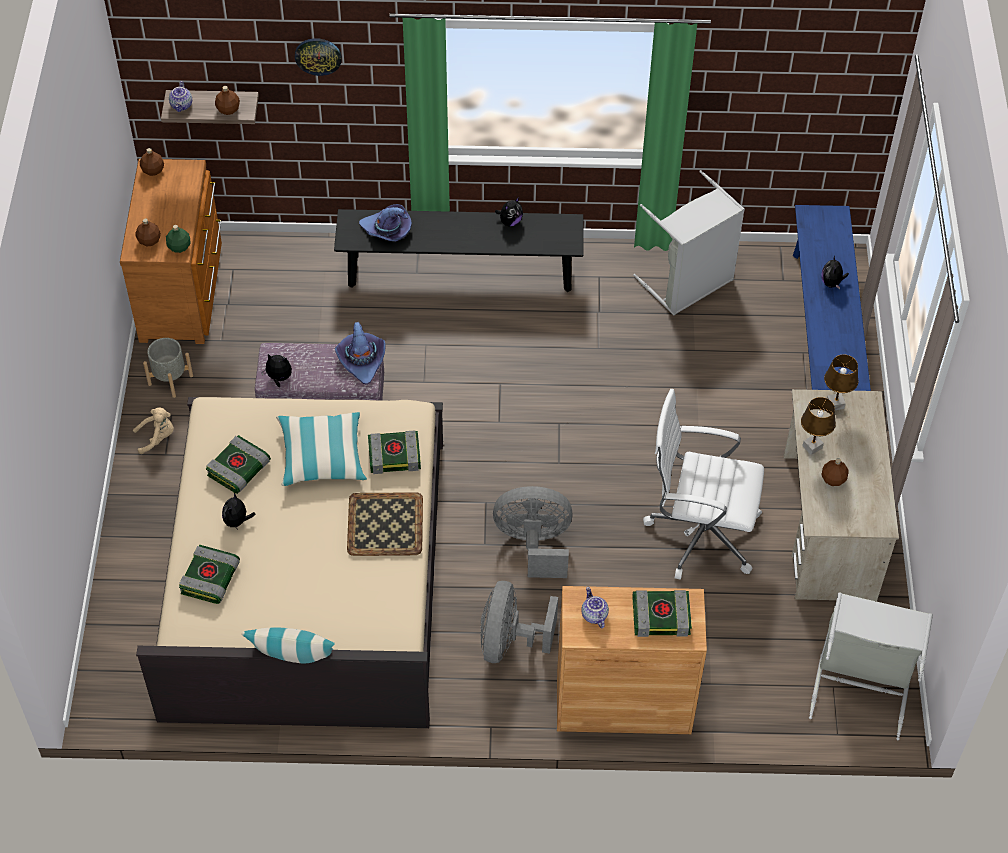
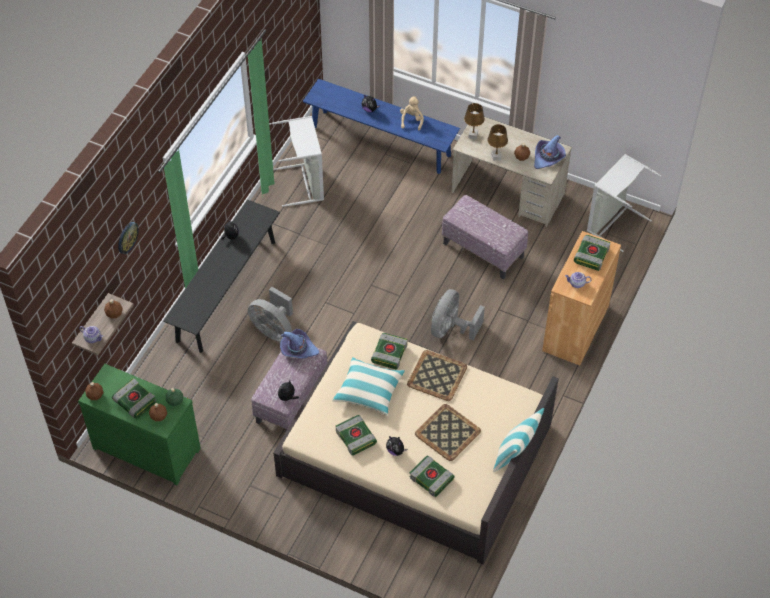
camera: 65 degrees left, 0 degrees up
brown dresser [120,159,222,344] -> green dresser [78,364,201,486]
beige plush toy [133,407,174,454] -> beige plush toy moved to [400,96,424,130]
grey planter [143,338,193,398] -> none
purple hat [359,204,412,242] -> purple hat moved to [534,135,566,169]
grey fan [481,581,558,663] -> grey fan moved to [248,287,293,342]
white office chair [643,389,764,579] -> ottoman [442,195,528,280]
none -> book [112,378,157,419]
none -> tray [415,404,481,461]

